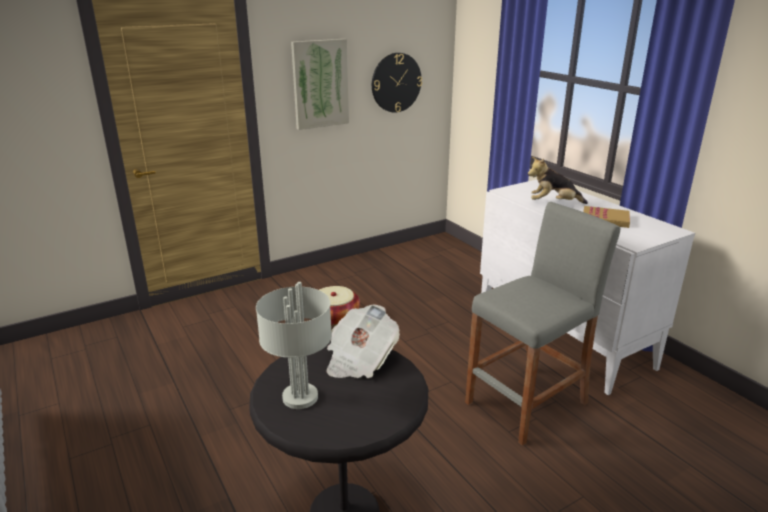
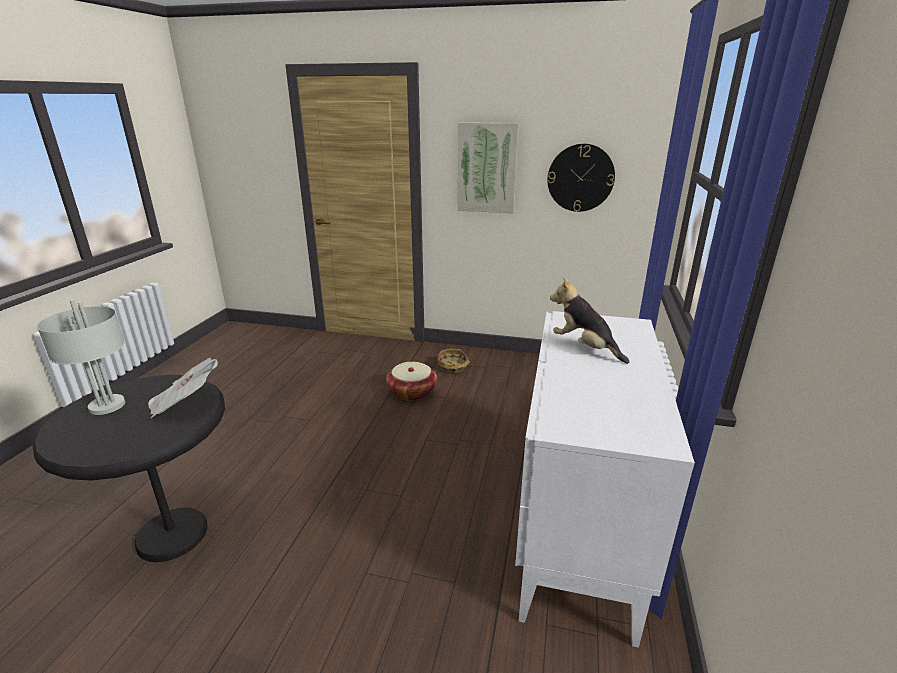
camera: 45 degrees right, 0 degrees up
grey stool [465,202,621,446] -> none
book [583,206,630,228] -> none
none -> basket [437,349,473,373]

